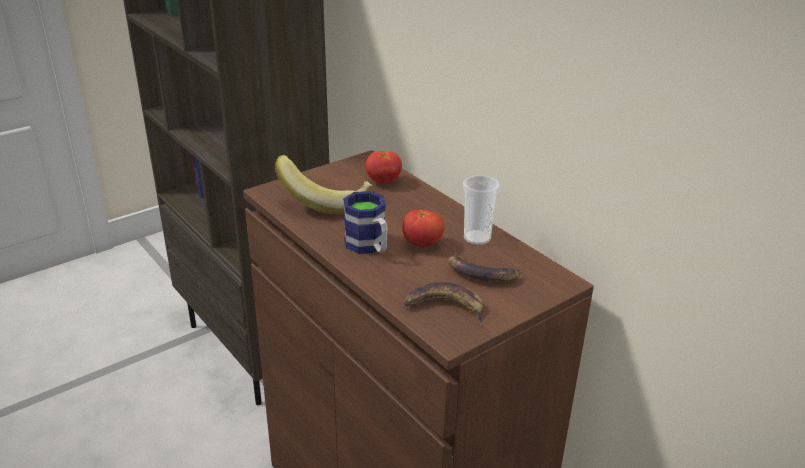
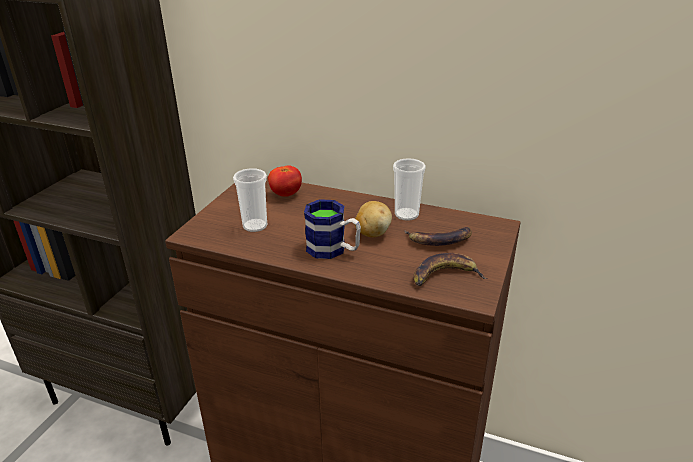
camera: 30 degrees left, 0 degrees up
banana [275,155,373,214] -> cup [233,168,268,232]
tomato [402,210,444,247] -> potato [355,201,392,237]

